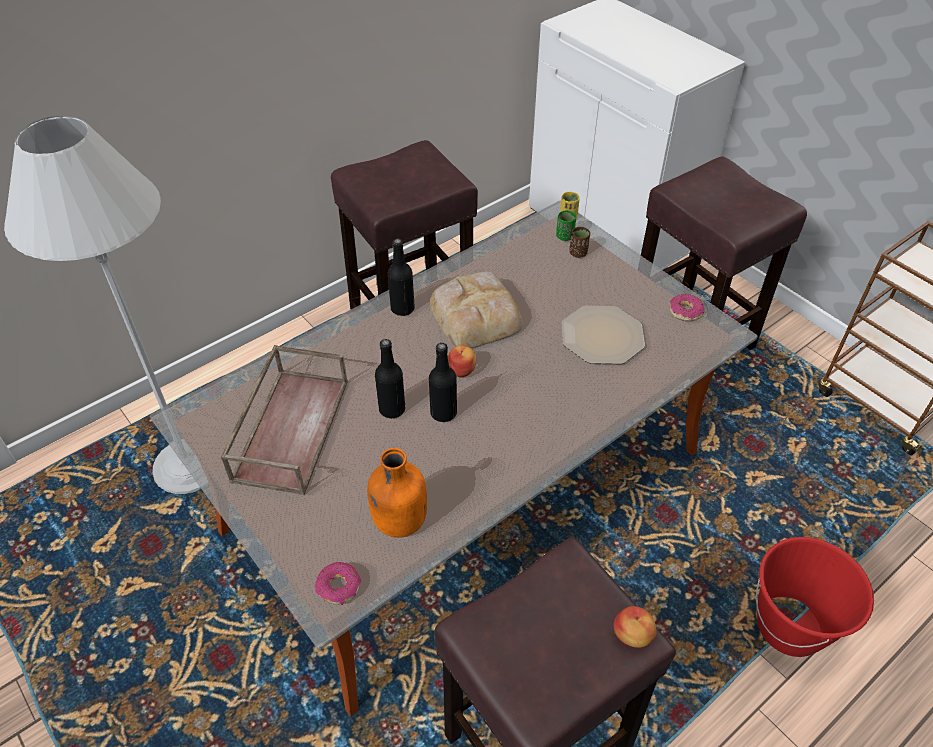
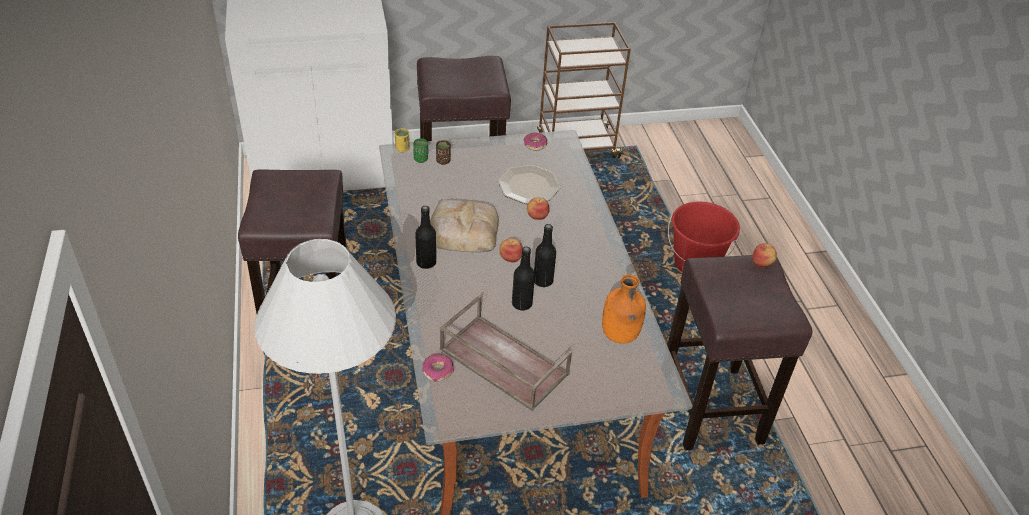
camera: 65 degrees left, 5 degrees down
donut [315,562,361,605] -> donut moved to [422,354,454,382]
none -> apple [527,197,550,220]

